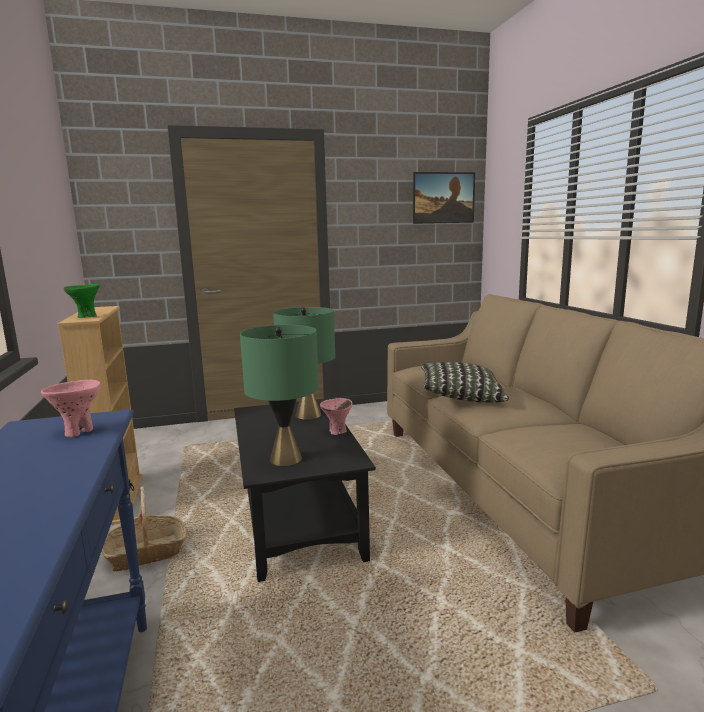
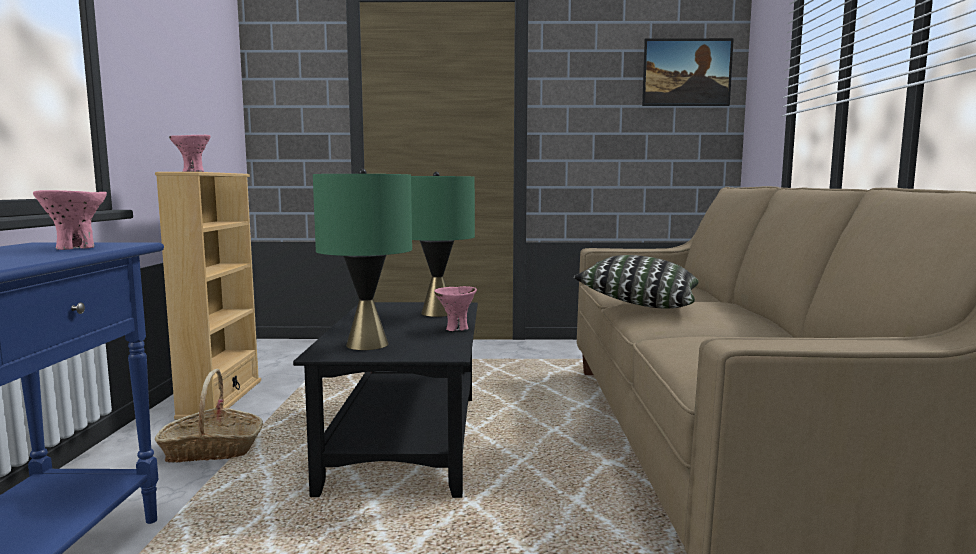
camera: 15 degrees right, 5 degrees down
green bowl [63,284,100,318] -> pink bowl [169,135,210,172]

